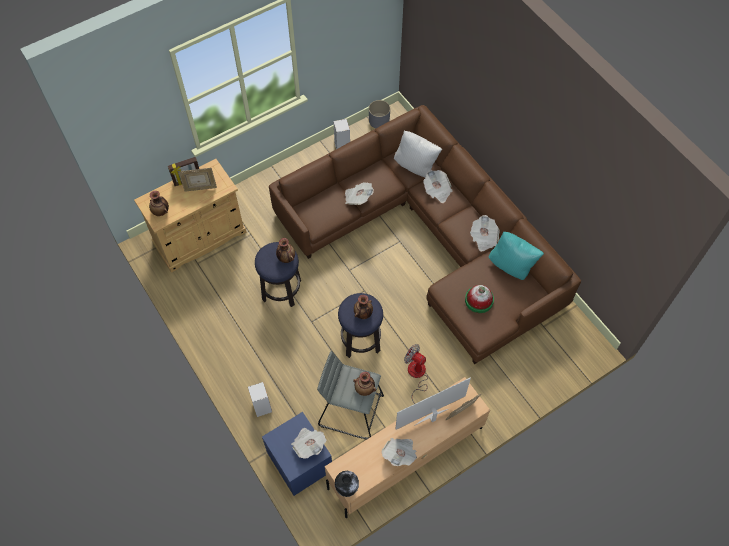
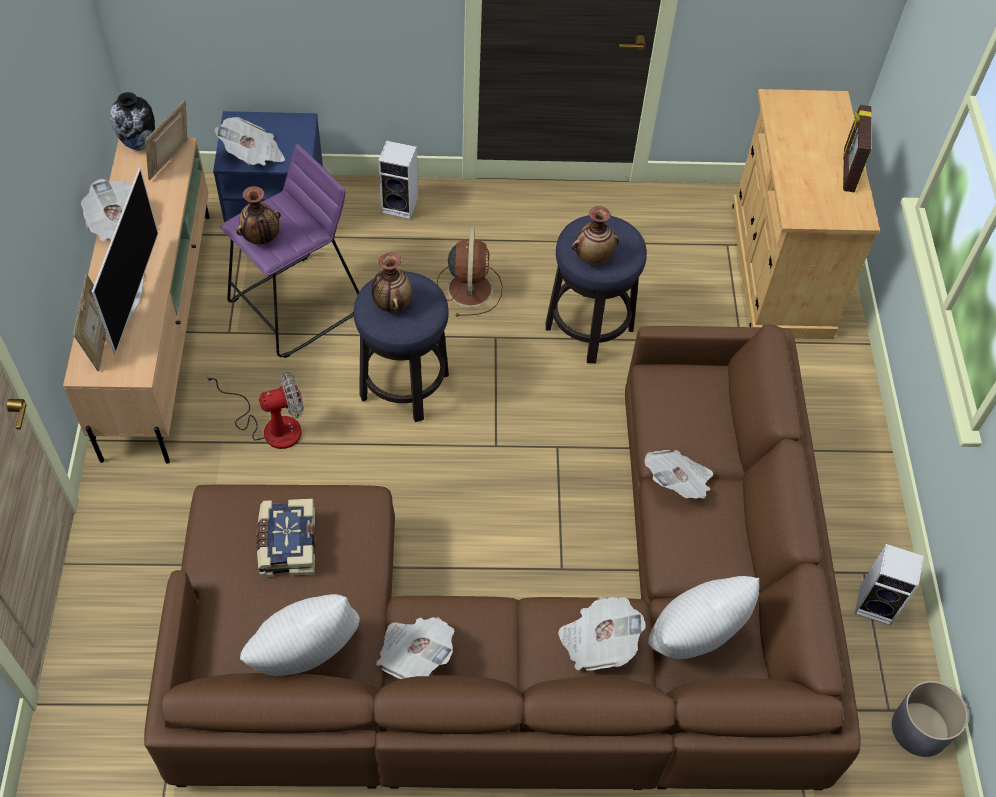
camera: 120 degrees right, 5 degrees down
vase [149,191,169,216] -> none
picture frame [178,168,217,192] -> picture frame moved to [145,100,188,180]
grey stool [317,351,384,440] -> purple stool [220,144,359,358]
hat [465,285,494,313] -> book [256,499,316,577]
turquoise pillow [488,232,544,280] -> white pillow [240,594,360,676]
none -> brown fan [437,226,502,317]

